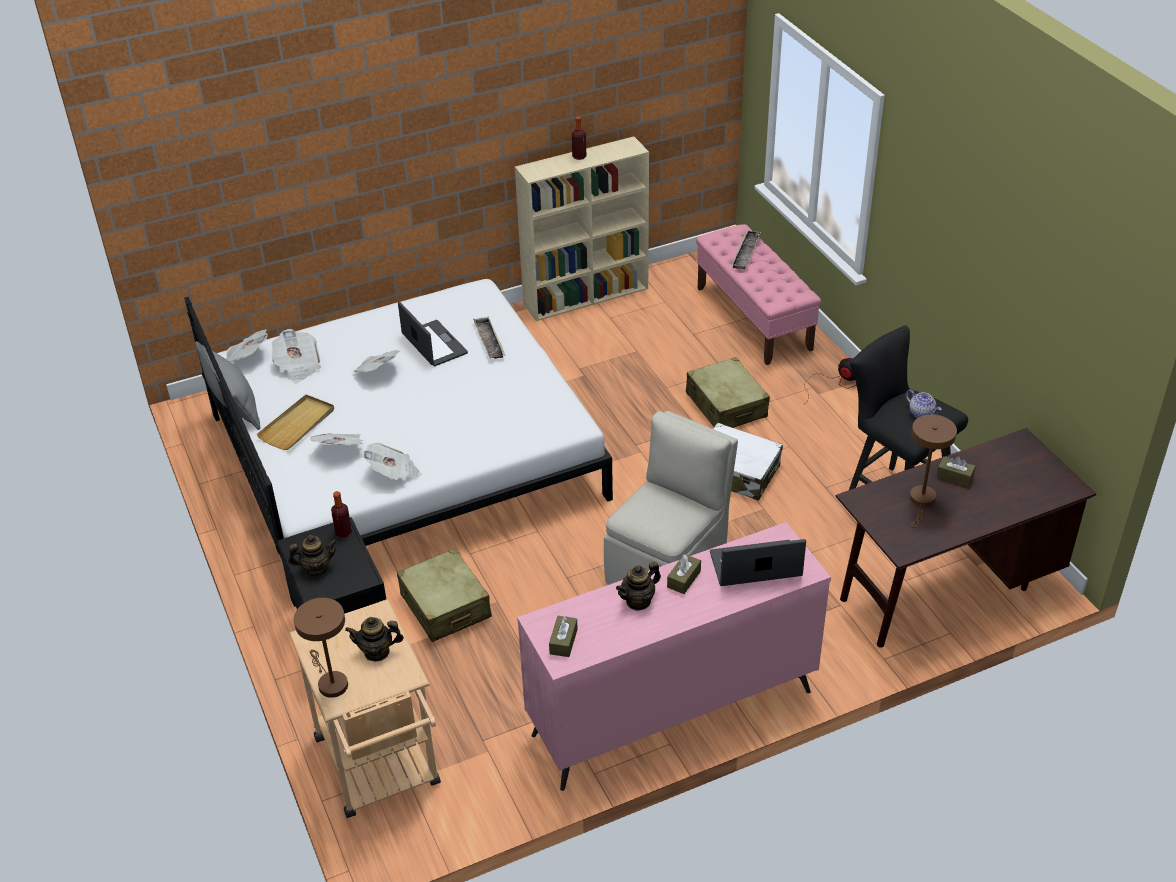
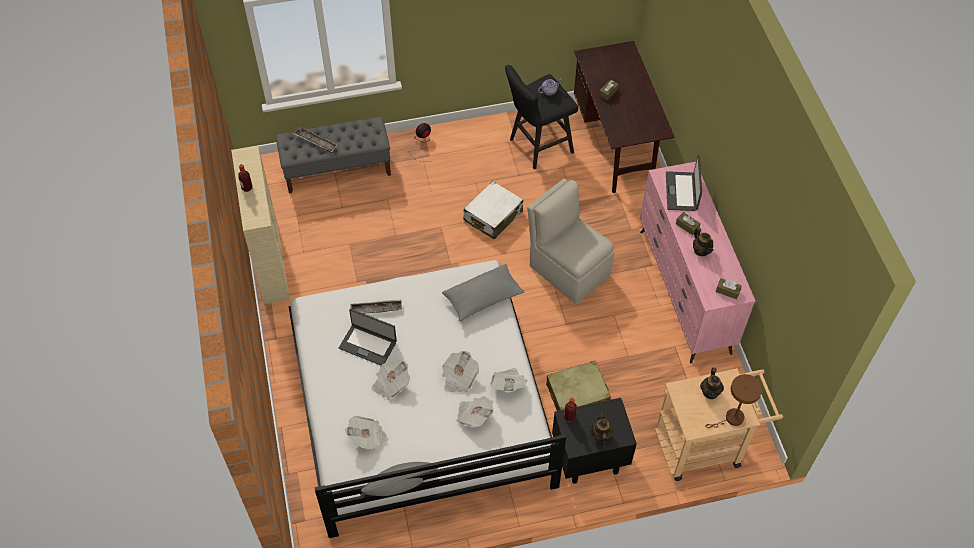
camera: 80 degrees left, 15 degrees up
newspaper [226,329,268,362] -> newspaper moved to [442,351,479,393]
beige tray [257,395,334,450] -> none
laptop [398,302,468,366] -> laptop turned 135 degrees counterclockwise [339,309,397,365]
beige suitcase [686,357,770,428] -> none
pink bench [696,224,821,365] -> grey bench [276,117,391,194]
brown table lamp [910,414,957,528] -> none
none -> grey pillow [442,264,524,321]

